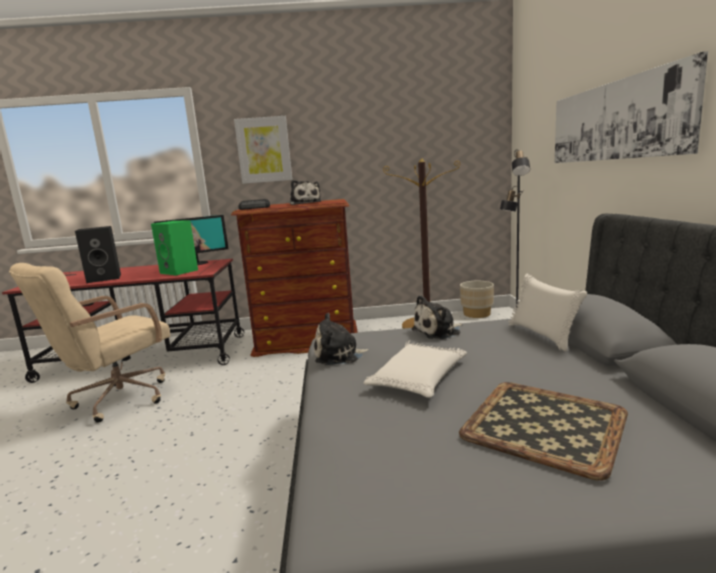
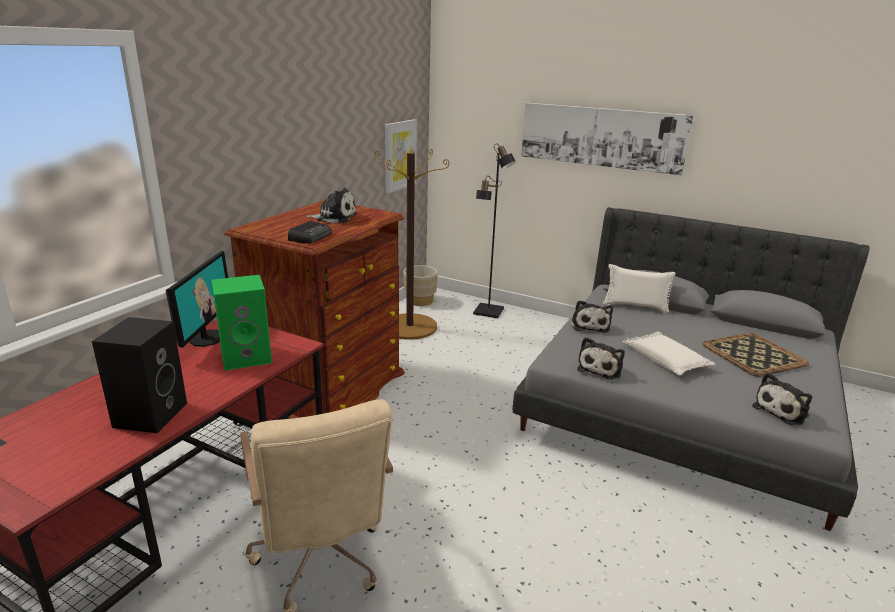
camera: 60 degrees left, 10 degrees up
picture [234,116,292,184] -> picture moved to [385,119,417,193]
none -> plush toy [752,373,812,425]

